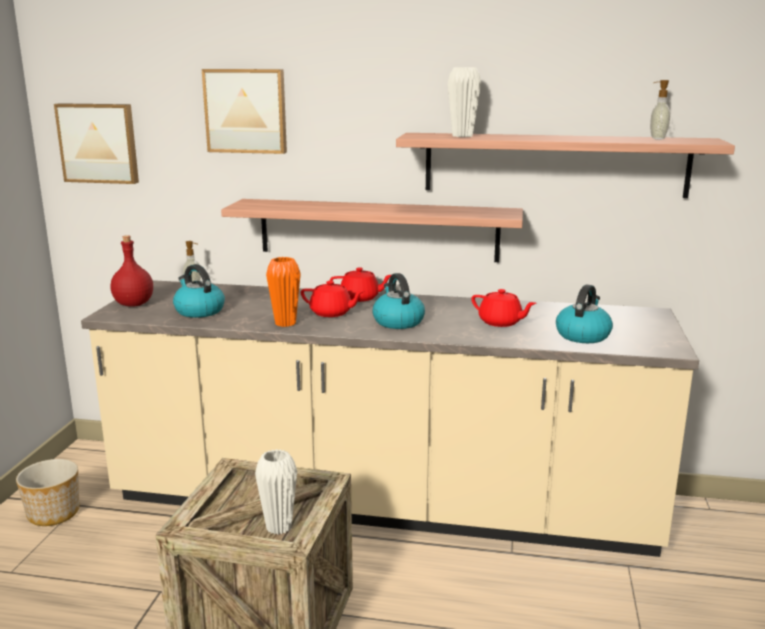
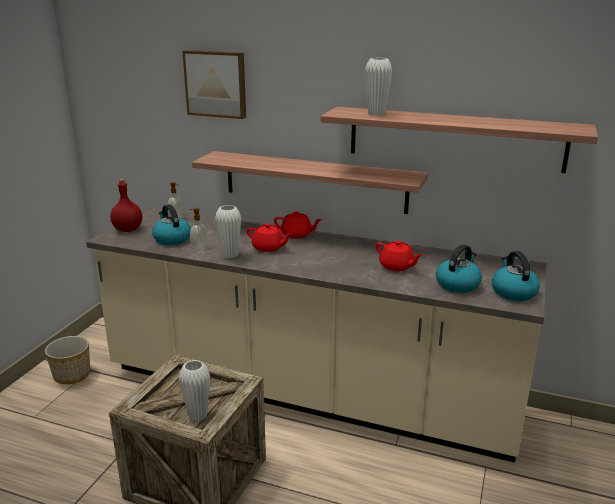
camera: 10 degrees right, 5 degrees up
picture [54,103,139,184] -> none
orange vase [266,257,301,327] -> white vase [215,205,241,259]
kettle [372,273,425,329] -> kettle moved to [492,251,540,301]
soap dispenser [650,80,670,140] -> soap dispenser moved to [189,208,207,249]

